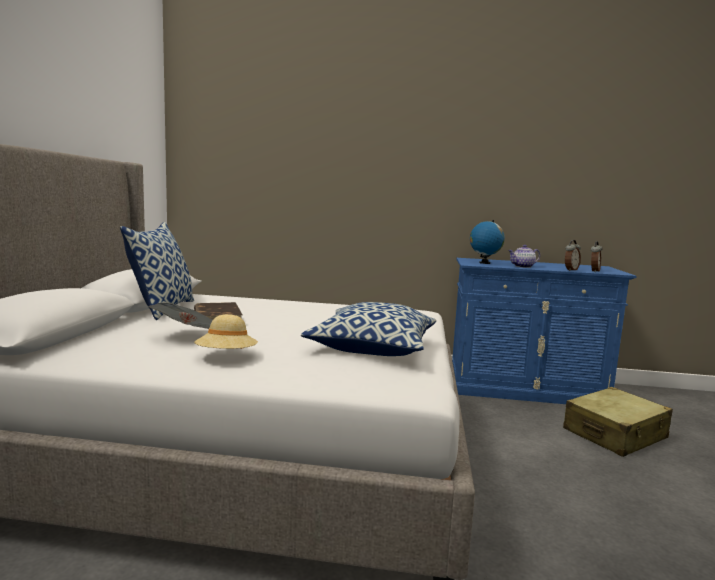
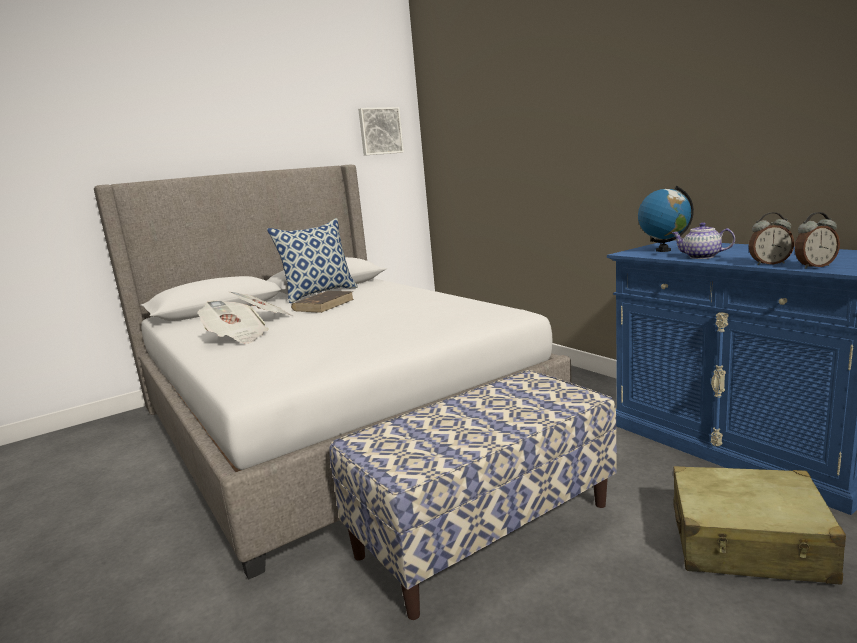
camera: 50 degrees right, 5 degrees up
beige hat [194,314,258,349] -> newspaper [197,300,269,344]
pillow [301,302,436,356] -> none
none -> bench [329,370,617,620]
none -> picture [358,107,404,156]

